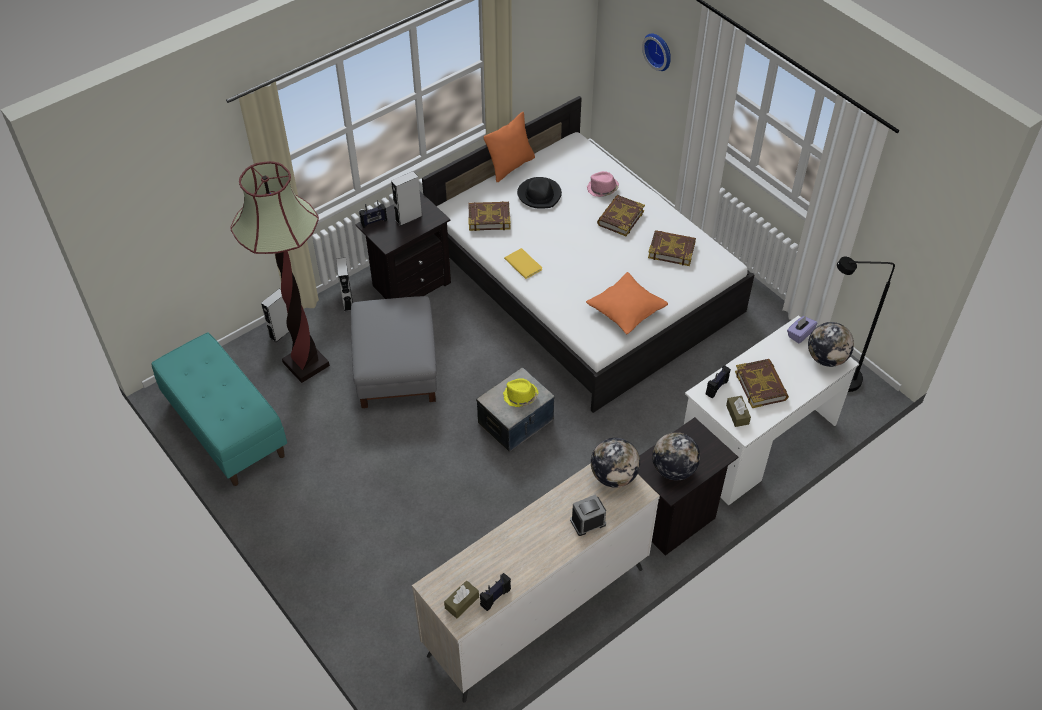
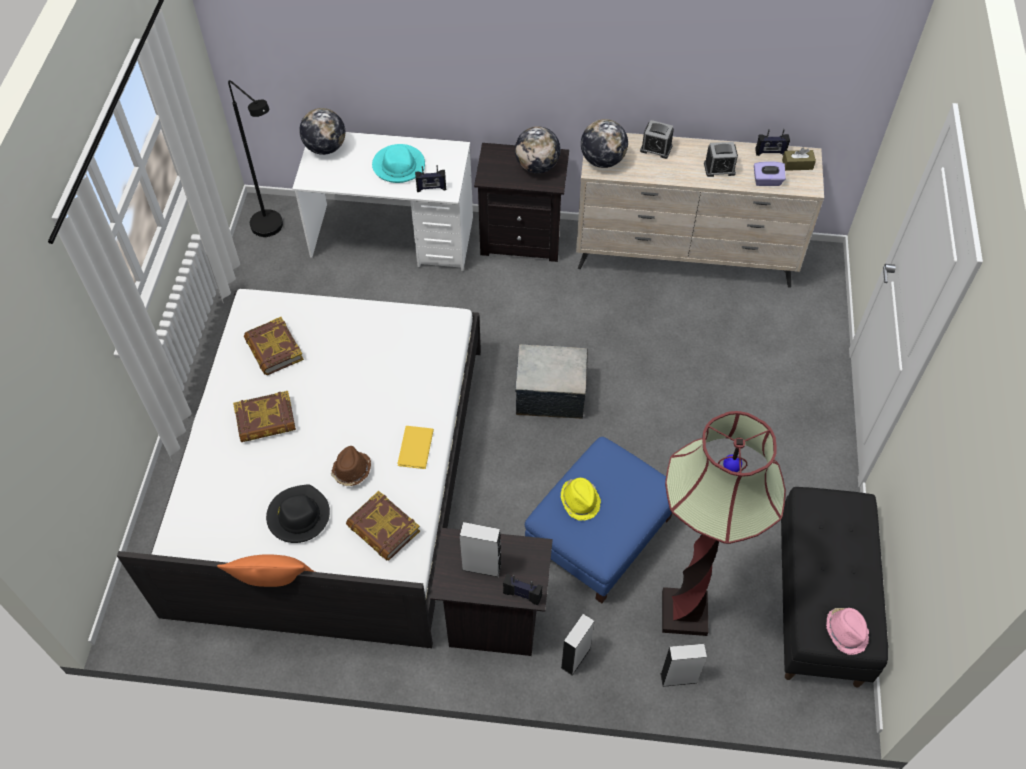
camera: 135 degrees left, 5 degrees up
turquoise bench [151,332,287,486] -> black bench [781,487,888,688]
grey ottoman [351,296,437,408] -> blue ottoman [525,437,672,603]
yellow hat [503,378,539,407] -> yellow hat moved to [561,478,601,521]
orange pillow [586,272,668,334] -> none
pink hat [587,171,619,197] -> pink hat moved to [826,608,869,655]
wall clock [642,34,671,71] -> none
brown tissue box [726,396,751,427] -> none
book [735,359,789,408] -> turquoise hat [372,144,425,183]
purple tissue box [787,316,817,344] -> purple tissue box moved to [754,161,786,186]
none -> brown hat [331,446,371,486]
none -> alarm clock [704,142,738,177]

